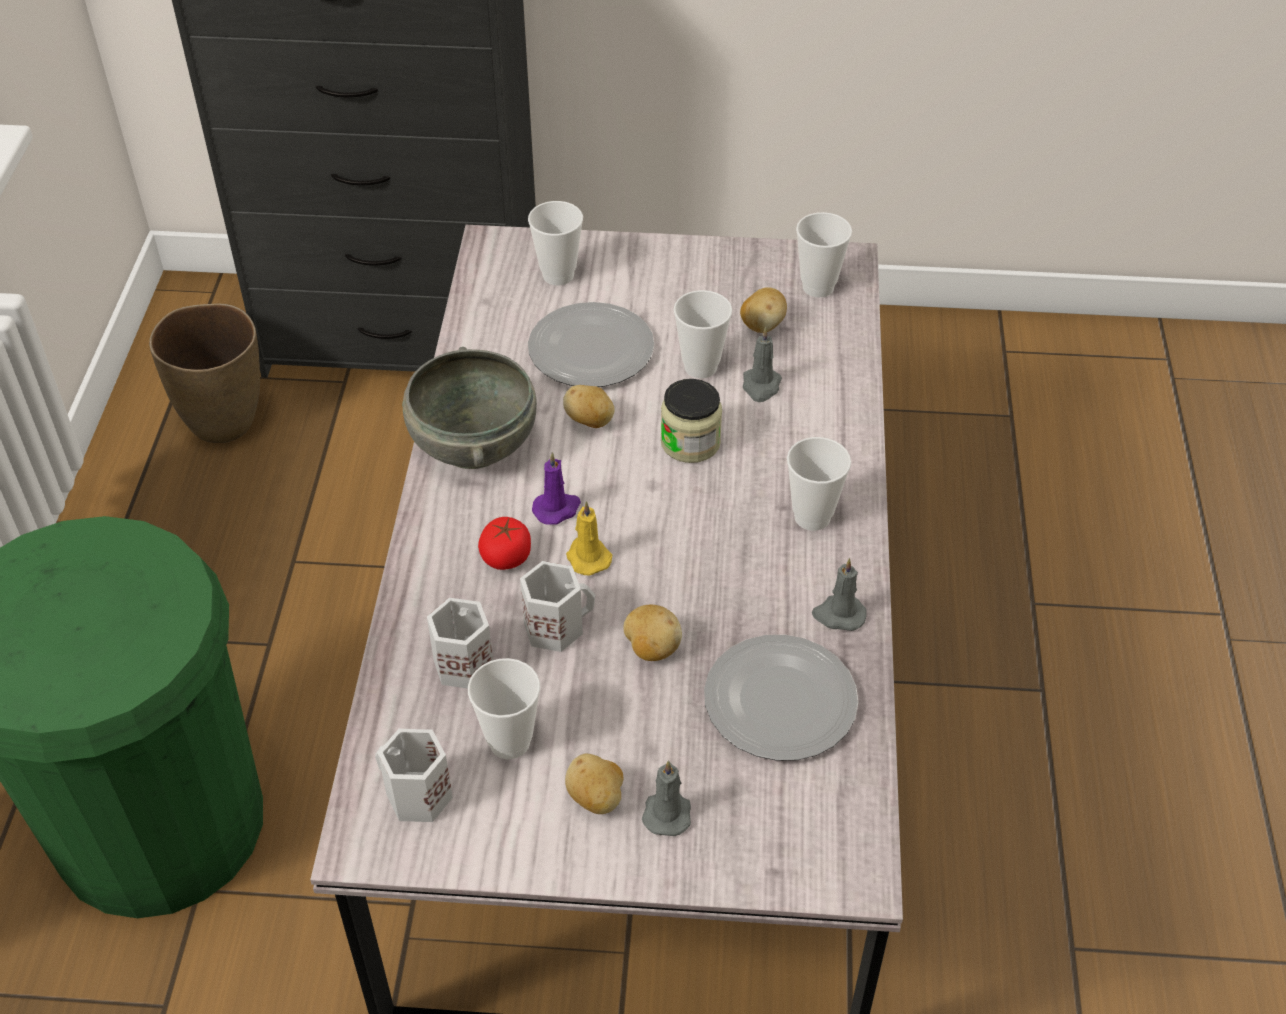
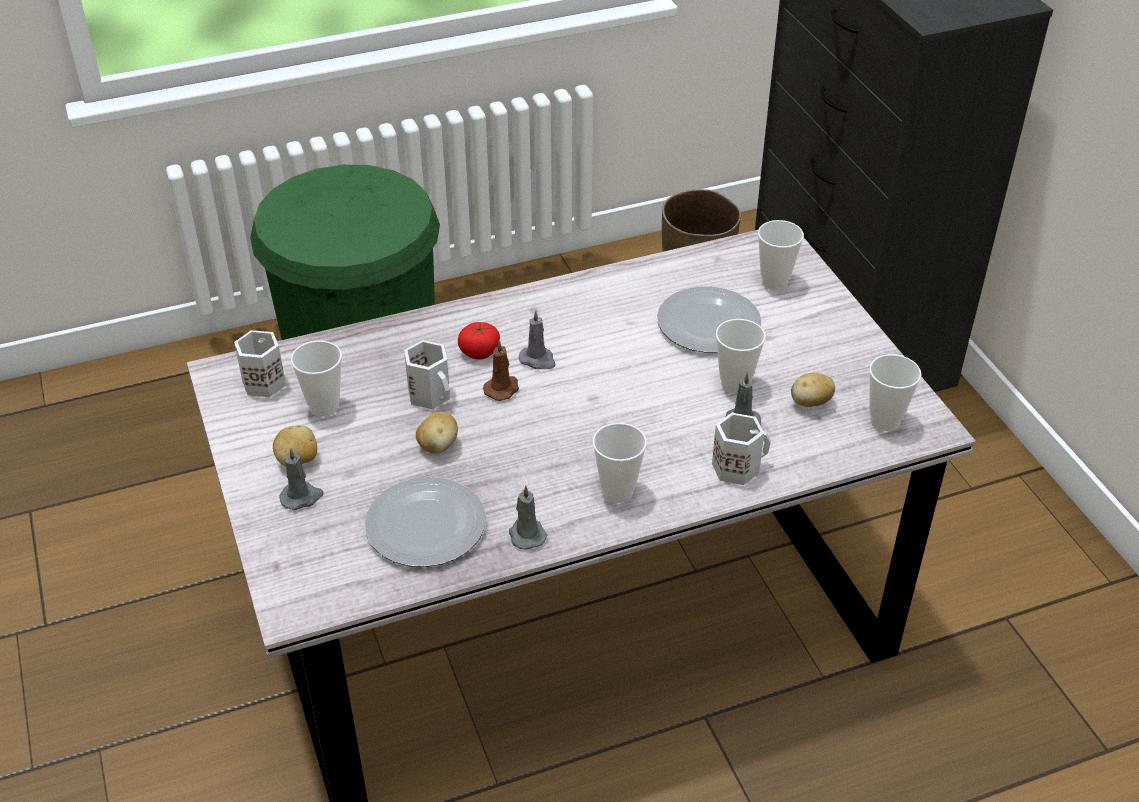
camera: 65 degrees right, 5 degrees down
grey bowl [402,347,537,469] -> none
white mug [427,598,493,689] -> white mug moved to [712,413,771,485]
purple candle [532,452,581,525] -> grey candle [519,310,556,369]
potato [563,385,615,428] -> none
yellow candle [566,501,612,576] -> brown candle [483,340,519,401]
jar [661,379,722,463] -> none

